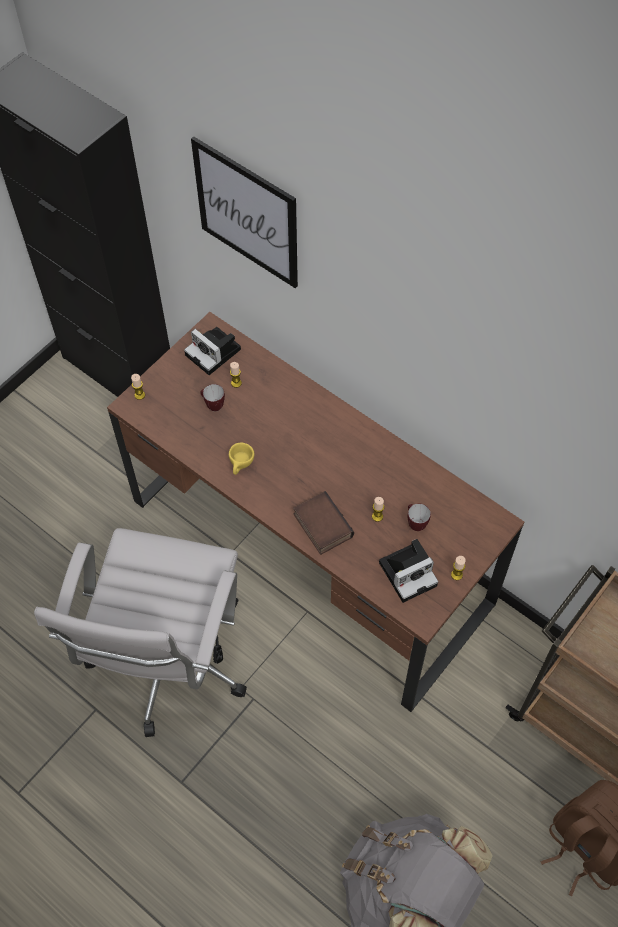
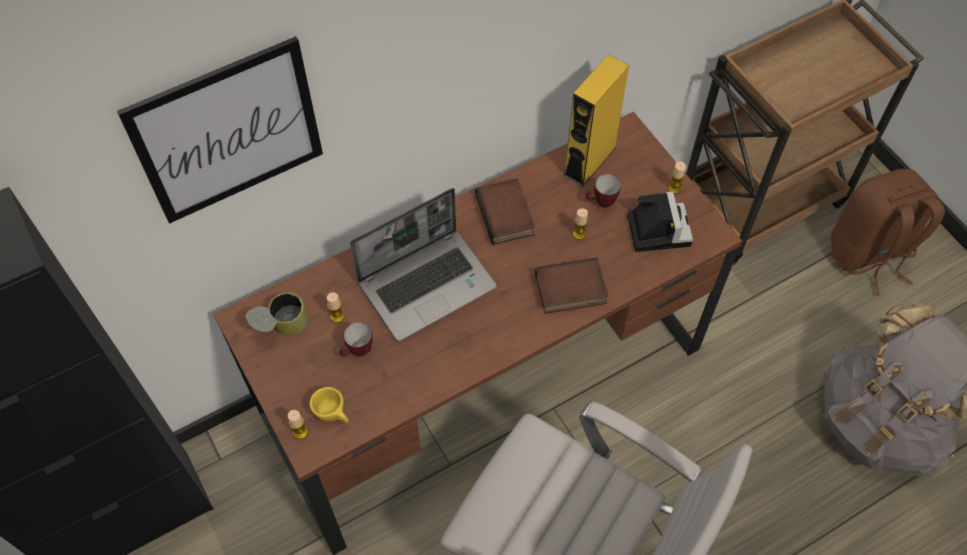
camera: 70 degrees left, 0 degrees up
camera [184,327,241,375] -> can [246,292,308,336]
yellow cup [229,443,254,475] -> yellow cup moved to [309,387,349,423]
none -> laptop [350,188,496,341]
none -> book [475,178,535,245]
none -> yellow speaker [563,55,629,187]

